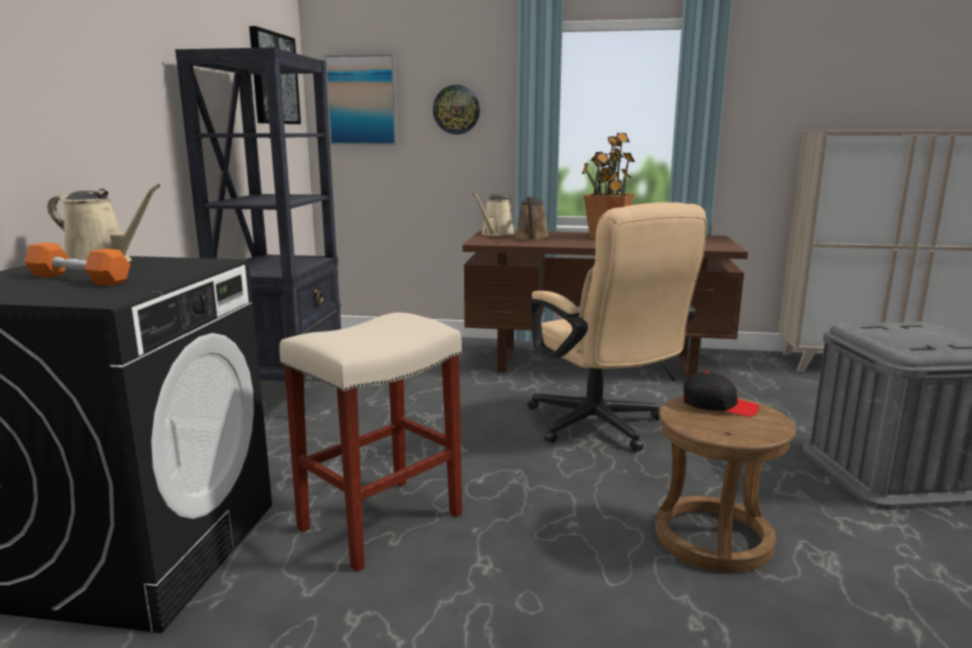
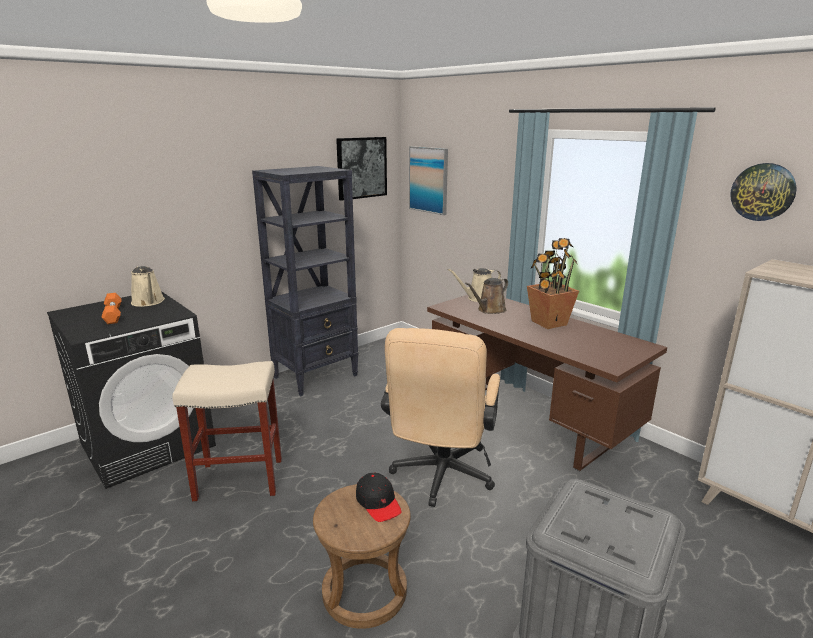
camera: 40 degrees right, 5 degrees up
wall clock [433,85,480,134] -> wall clock moved to [730,163,797,221]

